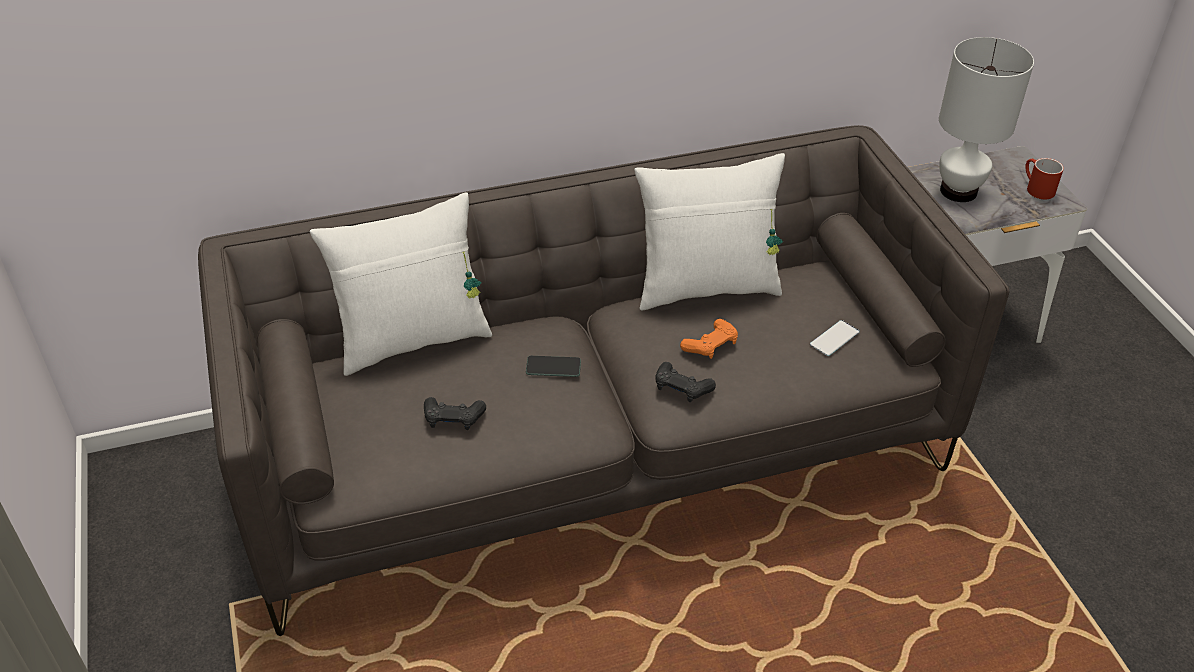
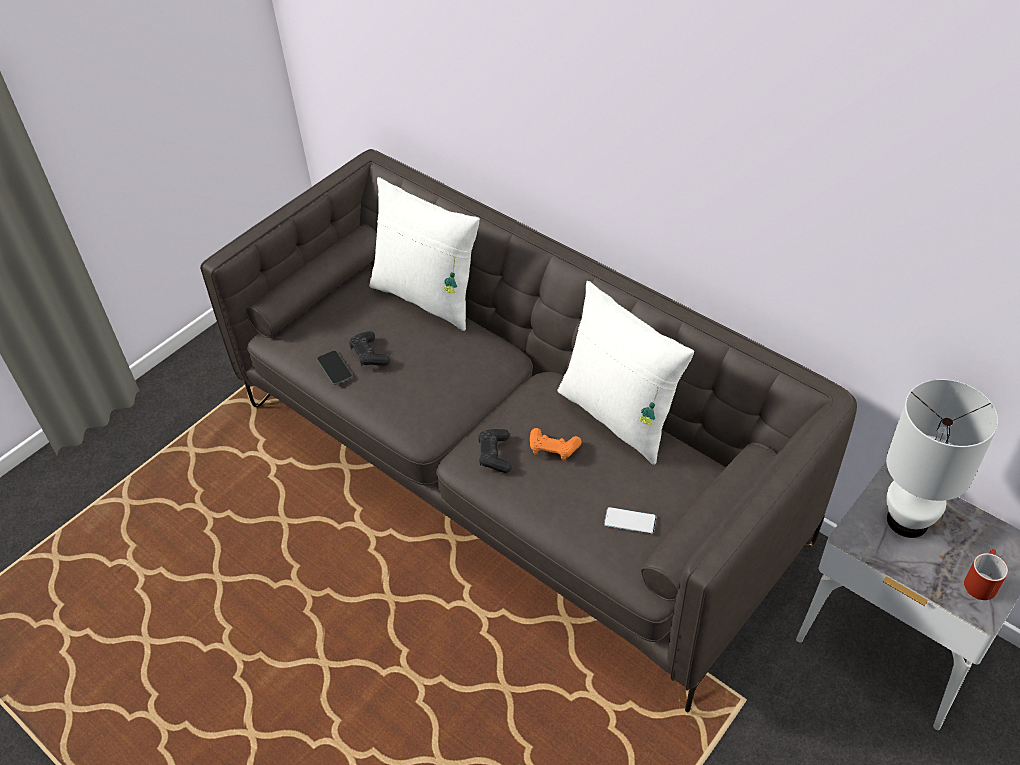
camera: 60 degrees right, 5 degrees up
phone [526,356,581,377] -> phone moved to [317,350,352,385]

